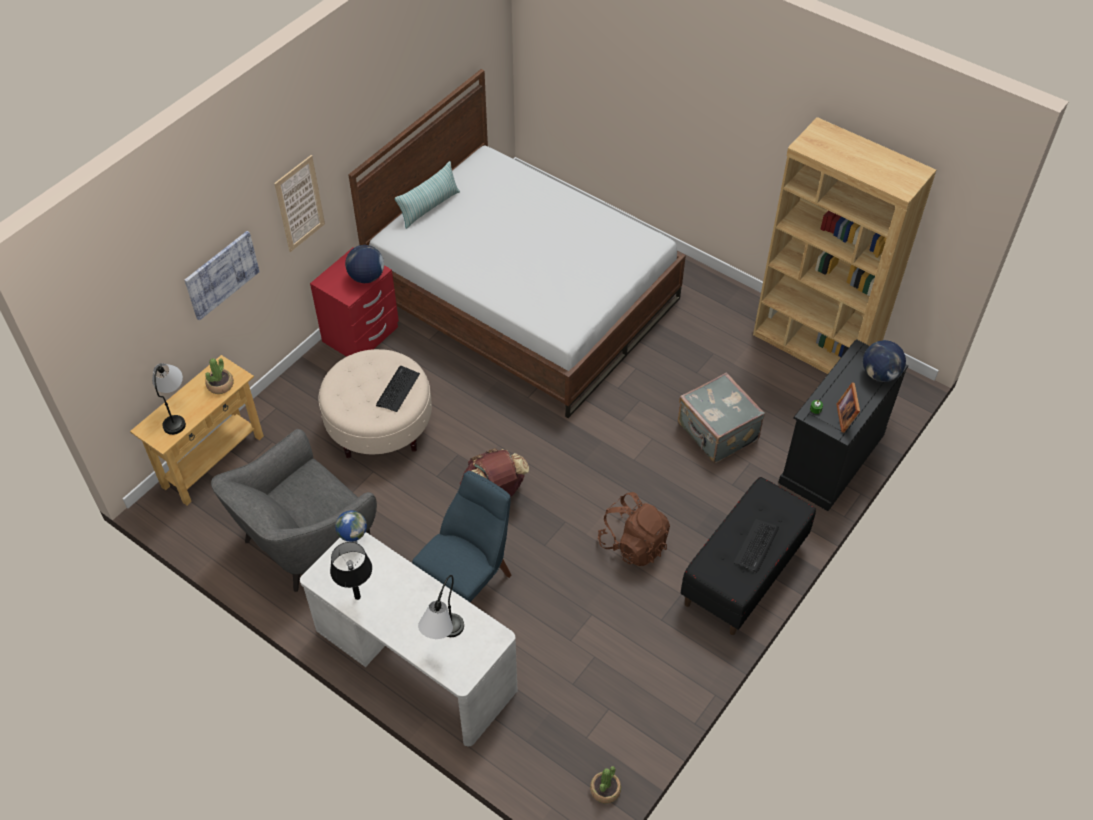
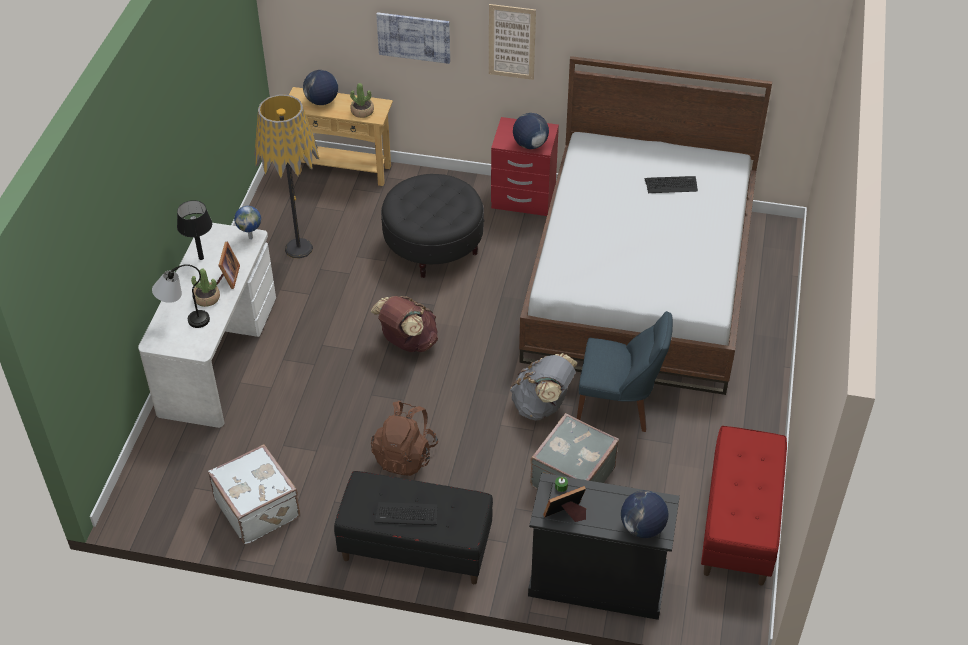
camera: 65 degrees right, 5 degrees down
table lamp [152,363,186,435] -> globe [303,70,338,105]
grey armchair [211,429,377,592] -> floor lamp [254,95,319,258]
beige ottoman [318,349,432,458] -> black ottoman [381,174,484,278]
keyboard [376,366,420,412] -> keyboard moved to [645,176,698,193]
pillow [395,161,460,229] -> none
blue chair [412,471,511,603] -> blue chair moved to [577,311,673,432]
potted plant [590,766,621,804] -> potted plant moved to [191,269,220,307]
brown bookcase [753,117,936,374] -> red bench [701,426,787,586]
none -> white suitcase [208,444,300,545]
none -> picture frame [217,242,240,289]
none -> grey backpack [510,353,578,421]

